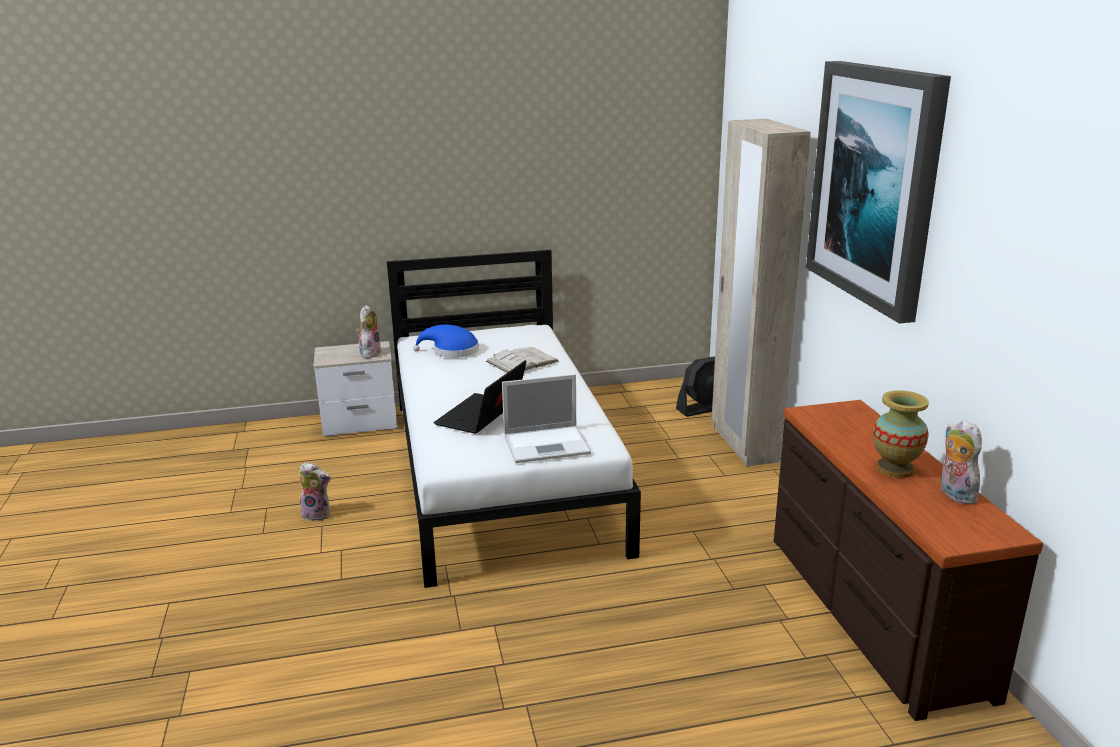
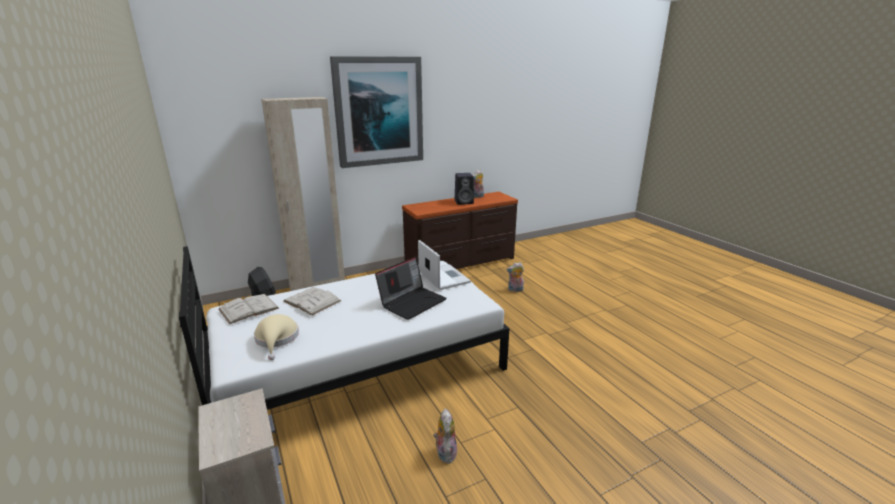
camera: 105 degrees left, 0 degrees up
plush toy [356,305,382,358] -> plush toy moved to [507,262,524,292]
blue hat [413,325,479,358] -> beige hat [254,314,299,360]
laptop [433,360,527,434] -> laptop turned 60 degrees counterclockwise [375,256,447,320]
vase [873,390,929,478] -> black speaker [455,173,474,205]
none -> white book [218,294,279,324]

